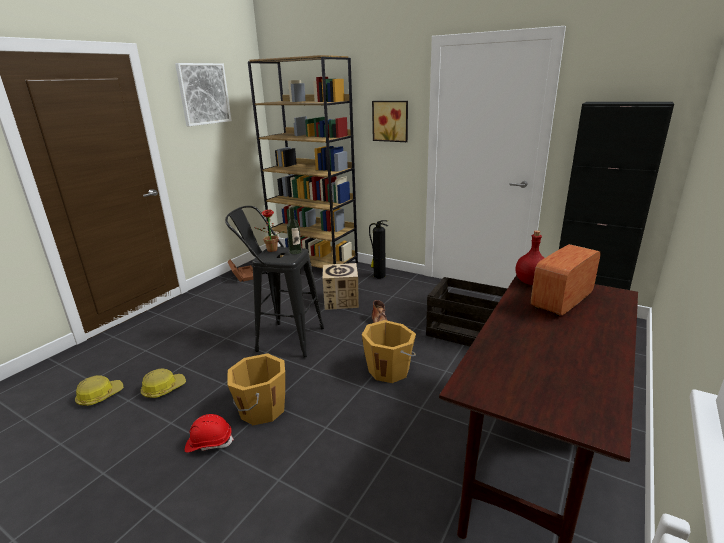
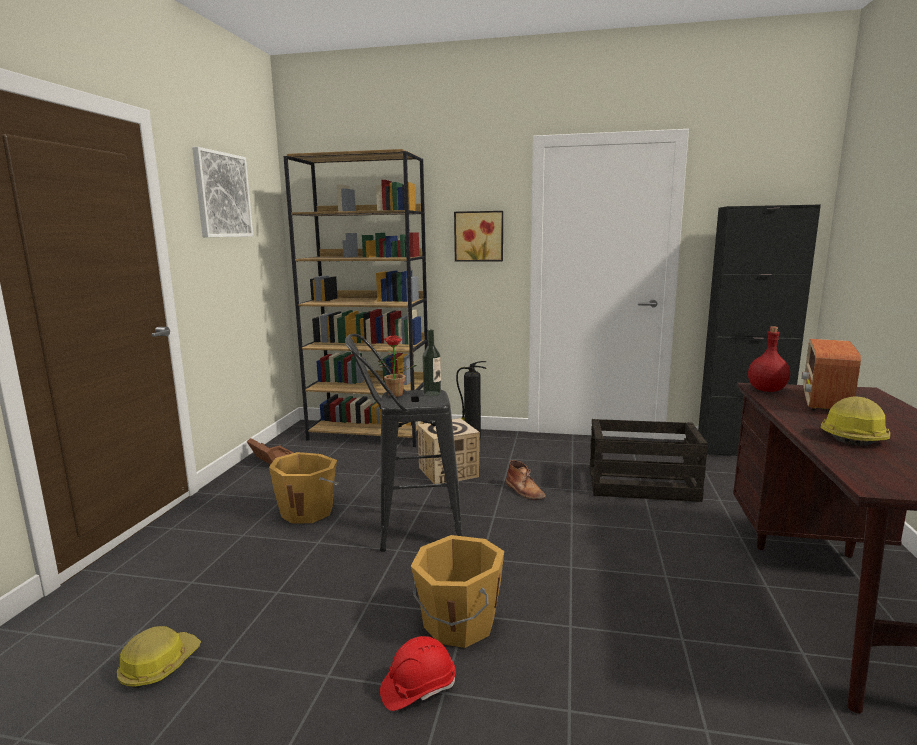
camera: 20 degrees left, 10 degrees down
hard hat [141,369,186,398] -> hard hat moved to [820,397,890,446]
orange bucket [362,320,416,383] -> orange bucket moved to [269,452,339,524]

